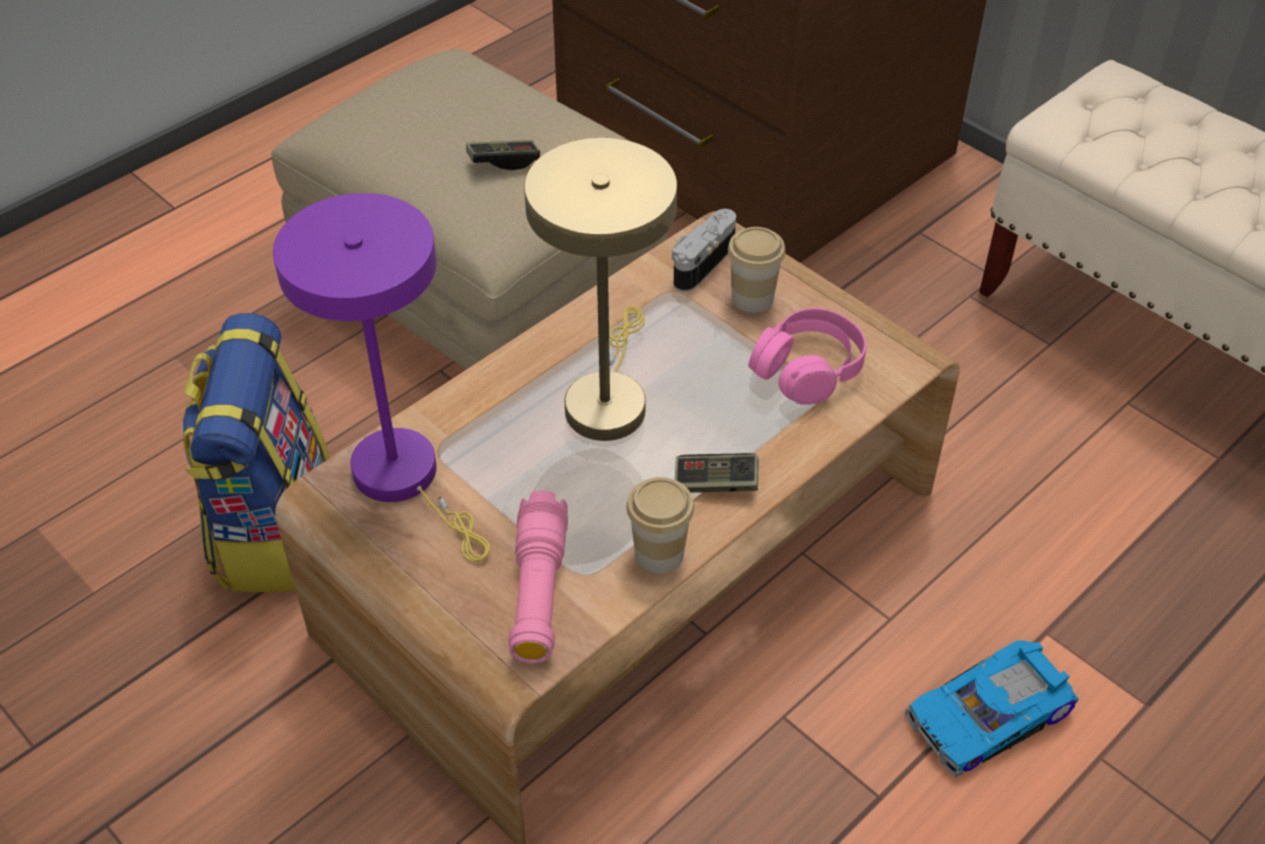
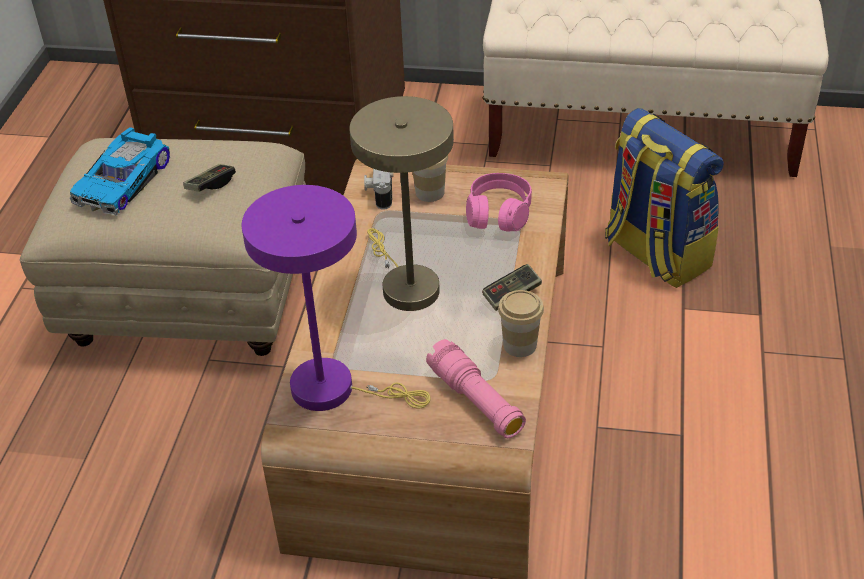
camera: 35 degrees left, 5 degrees down
backpack [182,313,330,592] -> backpack moved to [605,108,724,288]
toy car [905,640,1078,778] -> toy car moved to [69,127,170,216]

